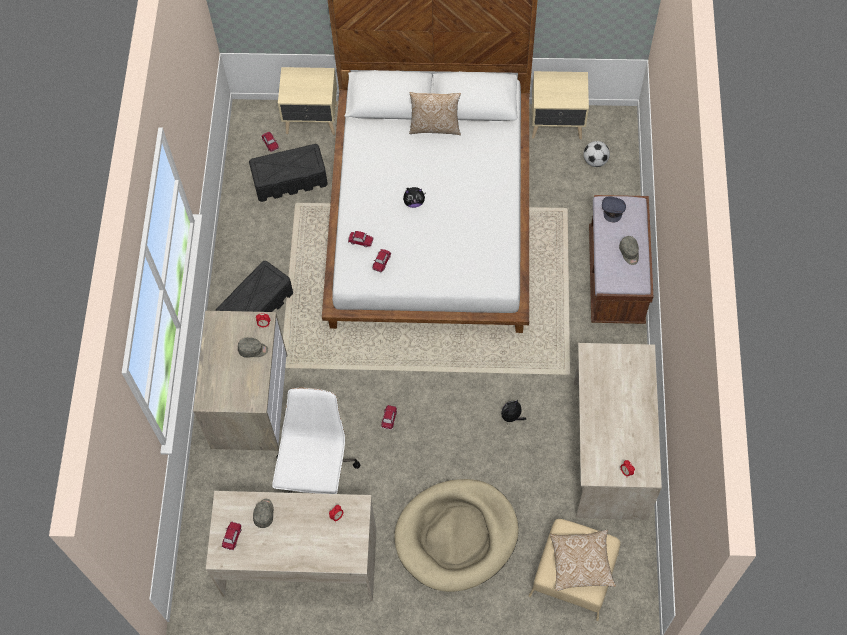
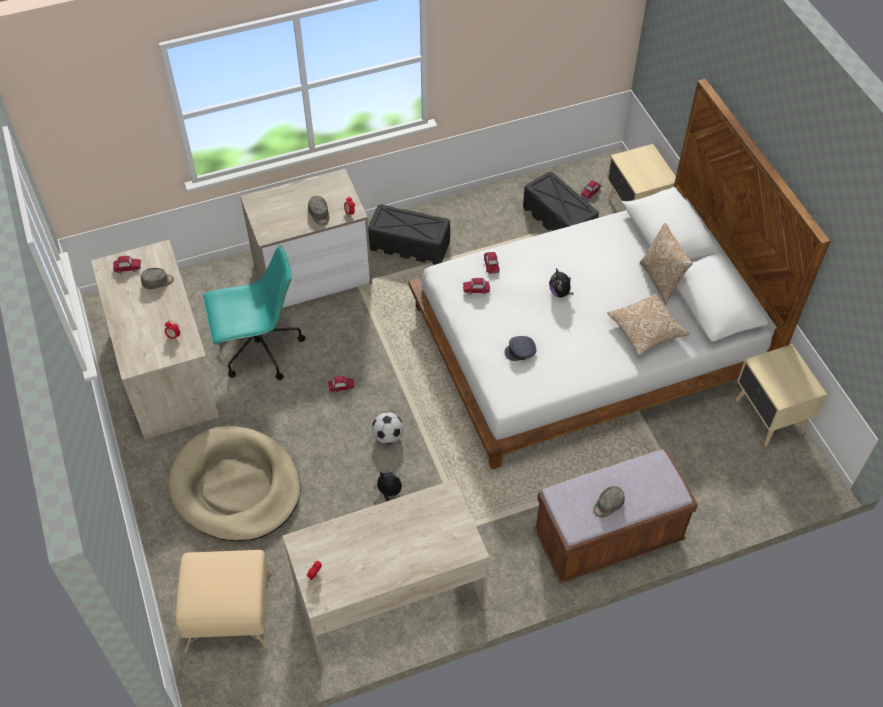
camera: 65 degrees right, 10 degrees down
white office chair [272,388,360,494] -> turquoise office chair [203,245,305,380]
pillow [550,530,616,591] -> pillow moved to [607,293,689,356]
football [584,141,610,167] -> football moved to [372,412,404,444]
grey cap [602,196,626,222] -> grey cap moved to [505,336,536,361]

